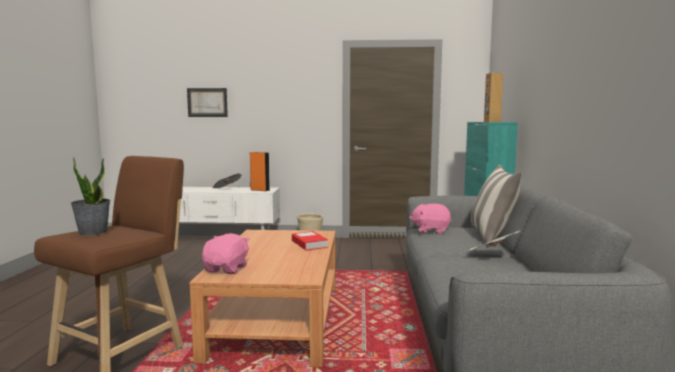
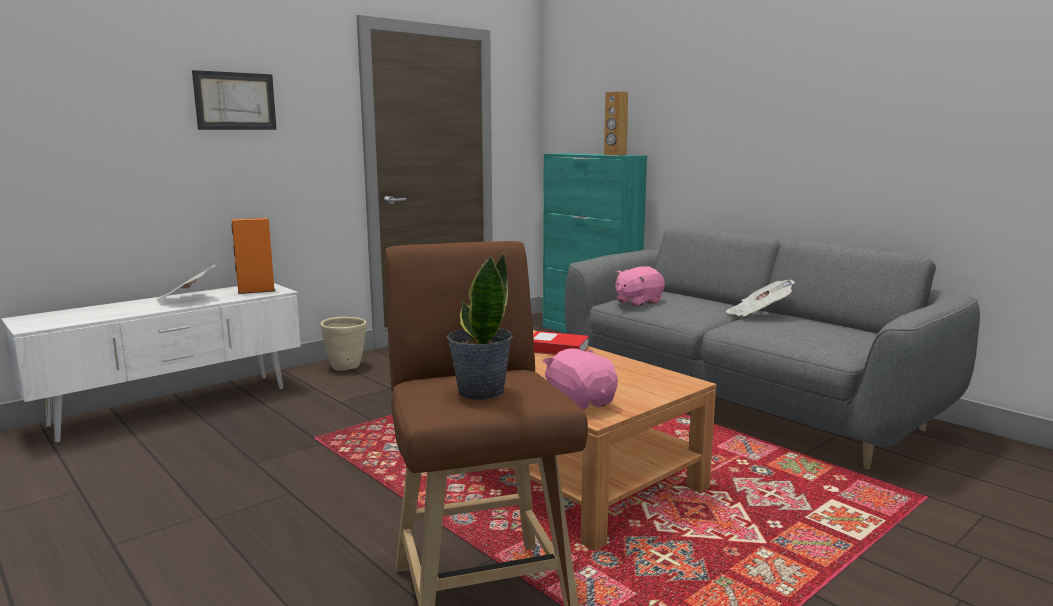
camera: 45 degrees left, 5 degrees up
picture [187,88,228,117] -> picture moved to [192,70,277,130]
pillow [471,164,521,247] -> none

